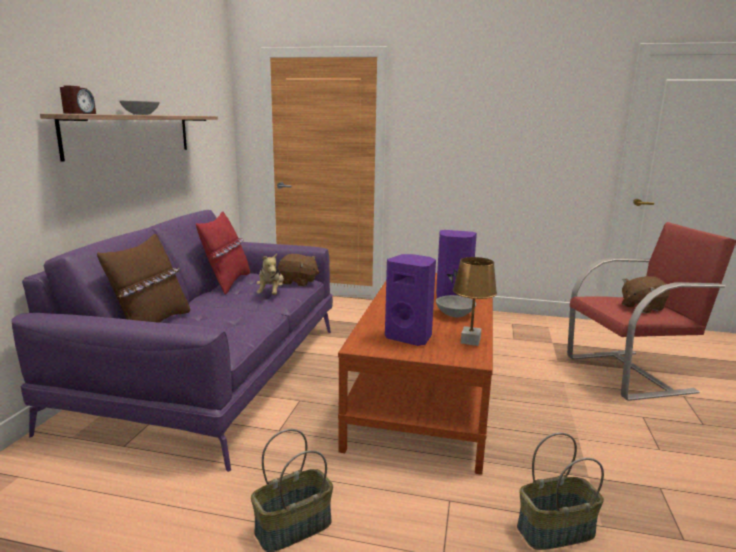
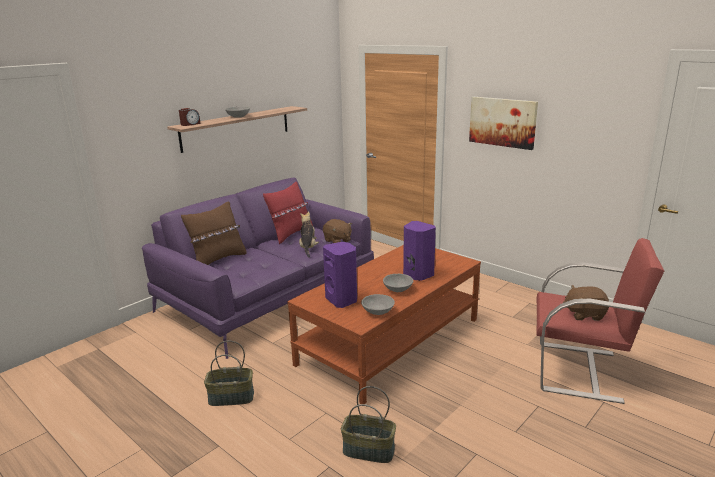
camera: 30 degrees right, 5 degrees up
plush toy [257,253,284,295] -> plush toy turned 150 degrees clockwise [299,212,319,257]
brown table lamp [453,257,497,346] -> grey bowl [361,294,395,315]
none -> picture [469,97,538,150]

